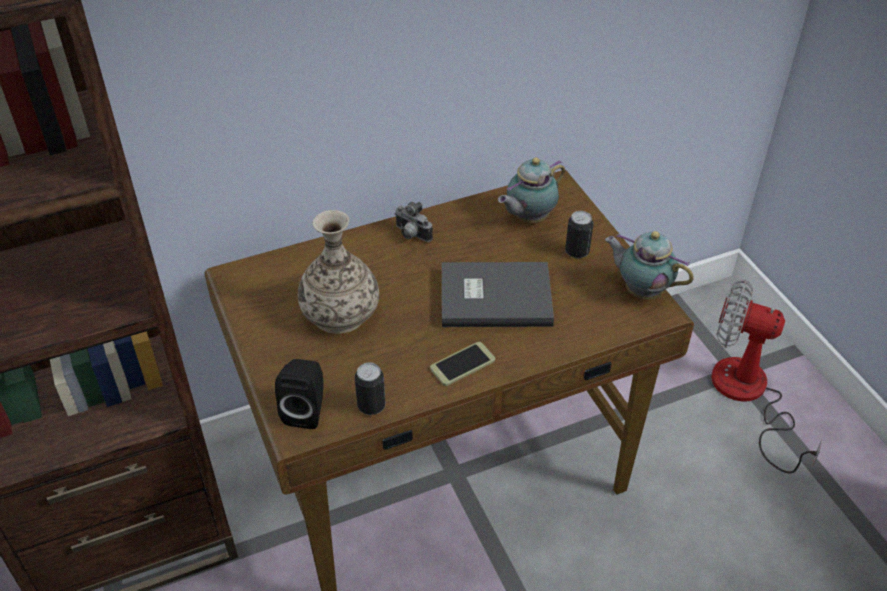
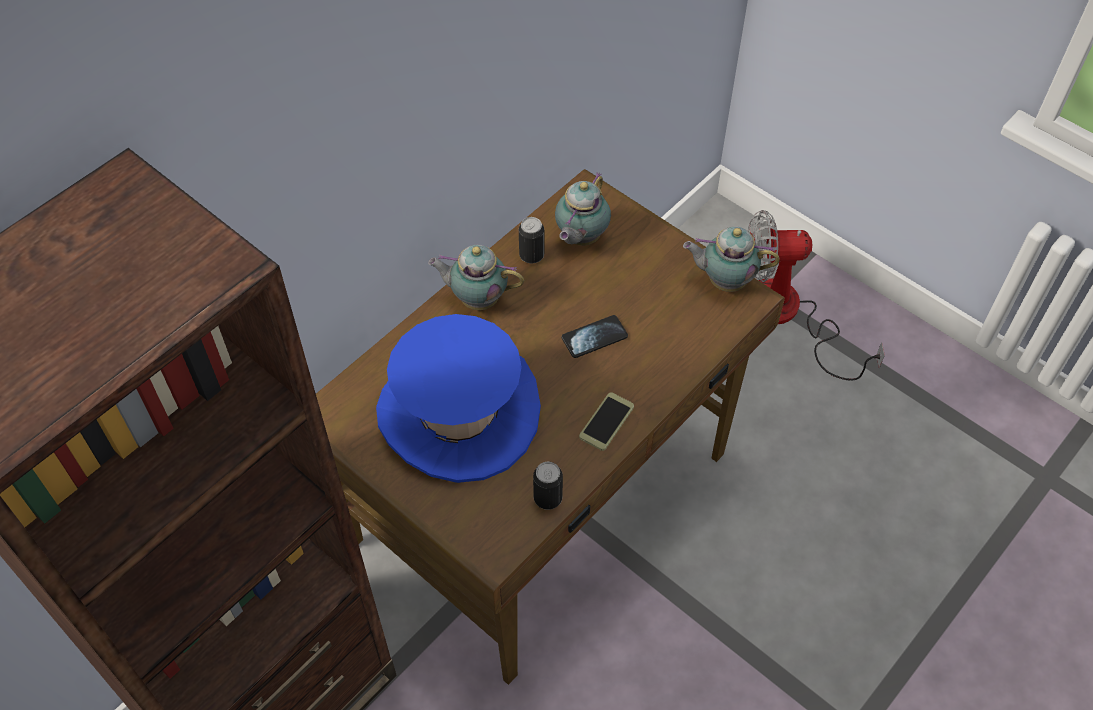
camera: 25 degrees left, 10 degrees up
black speaker [275,359,323,429] -> none
vase [298,210,379,334] -> blue hat [376,314,541,483]
camera [395,202,433,242] -> teapot [428,245,524,310]
grey book [442,262,554,327] -> phone [562,315,628,358]
can [565,211,593,258] -> can moved to [519,217,544,263]

